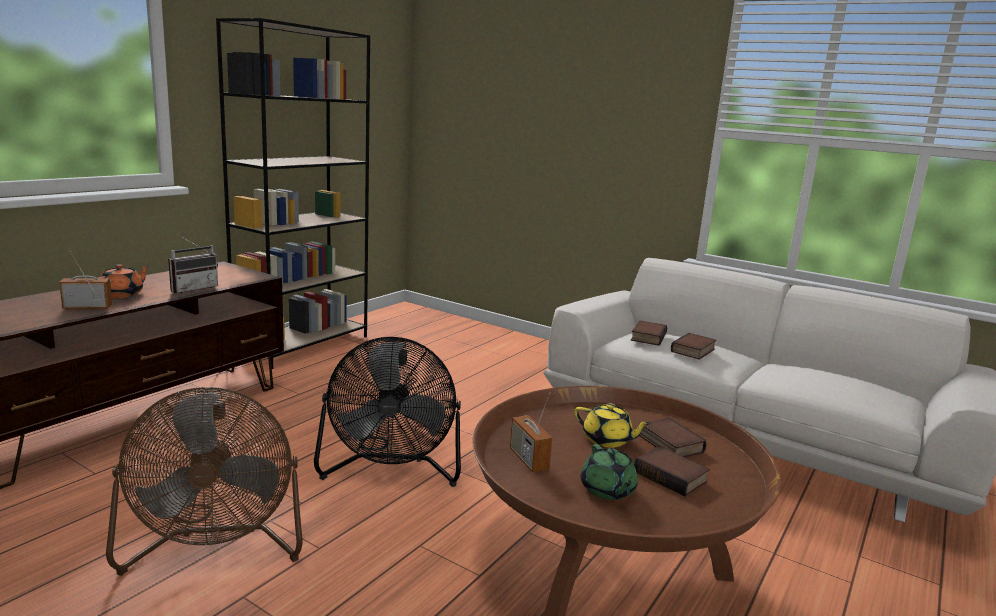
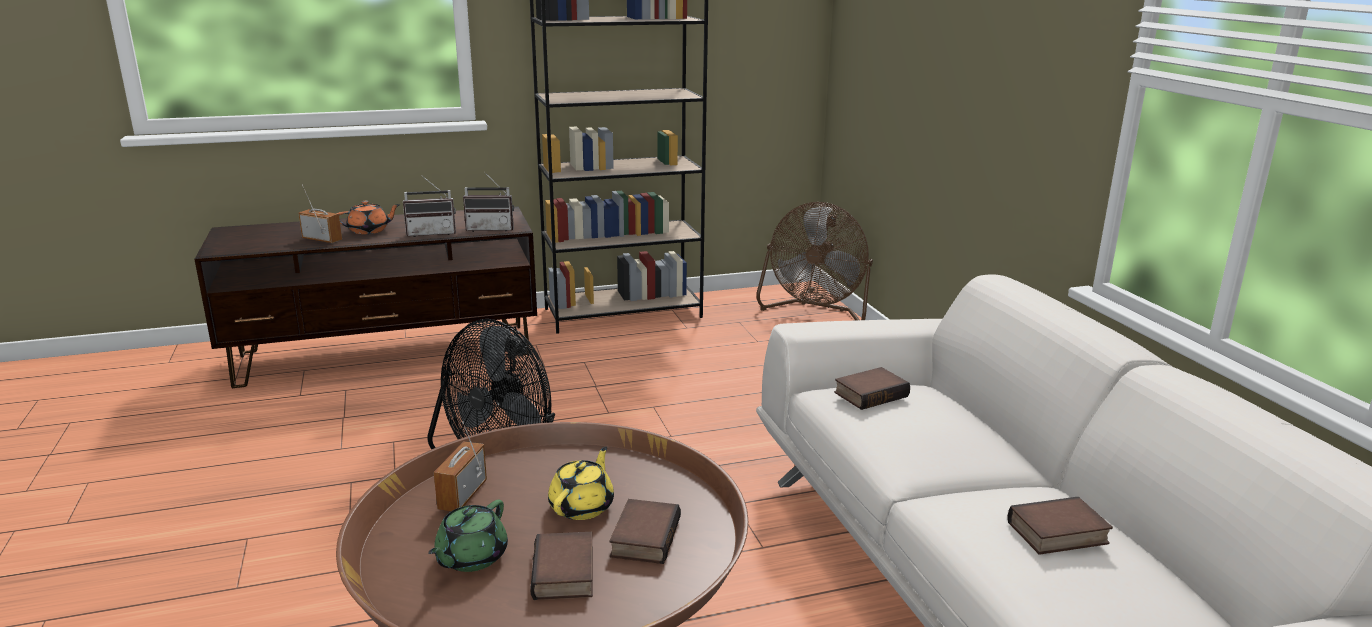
camera: 40 degrees right, 5 degrees up
brown fan [106,387,302,576] -> brown fan moved to [756,202,873,320]
yellow teapot [574,403,652,448] -> yellow teapot turned 135 degrees counterclockwise [548,447,614,520]
book [671,333,717,360] -> book moved to [1008,497,1113,555]
none -> radio [463,172,514,232]

